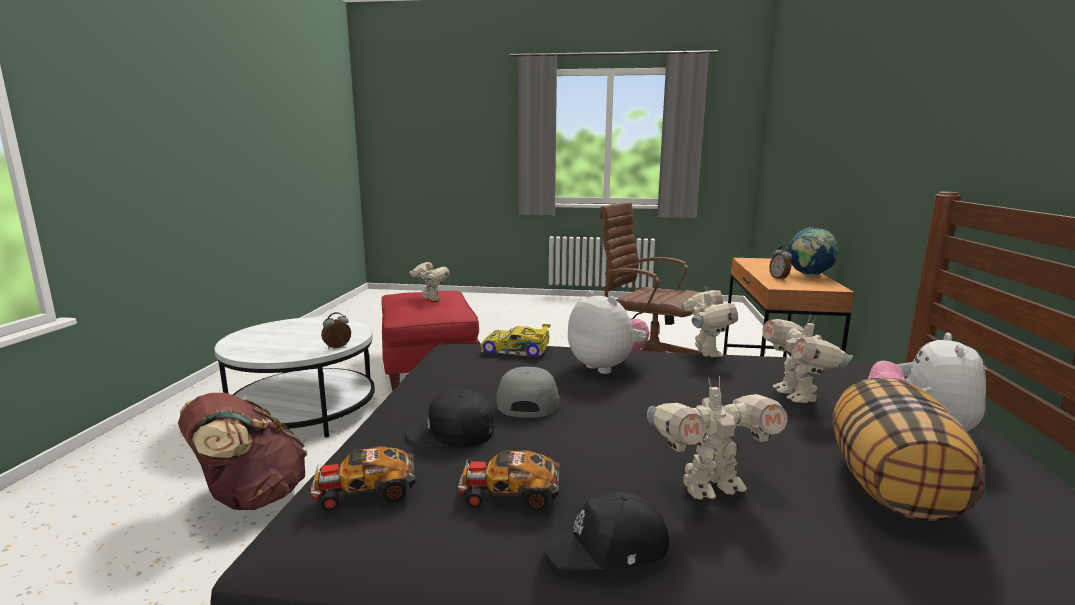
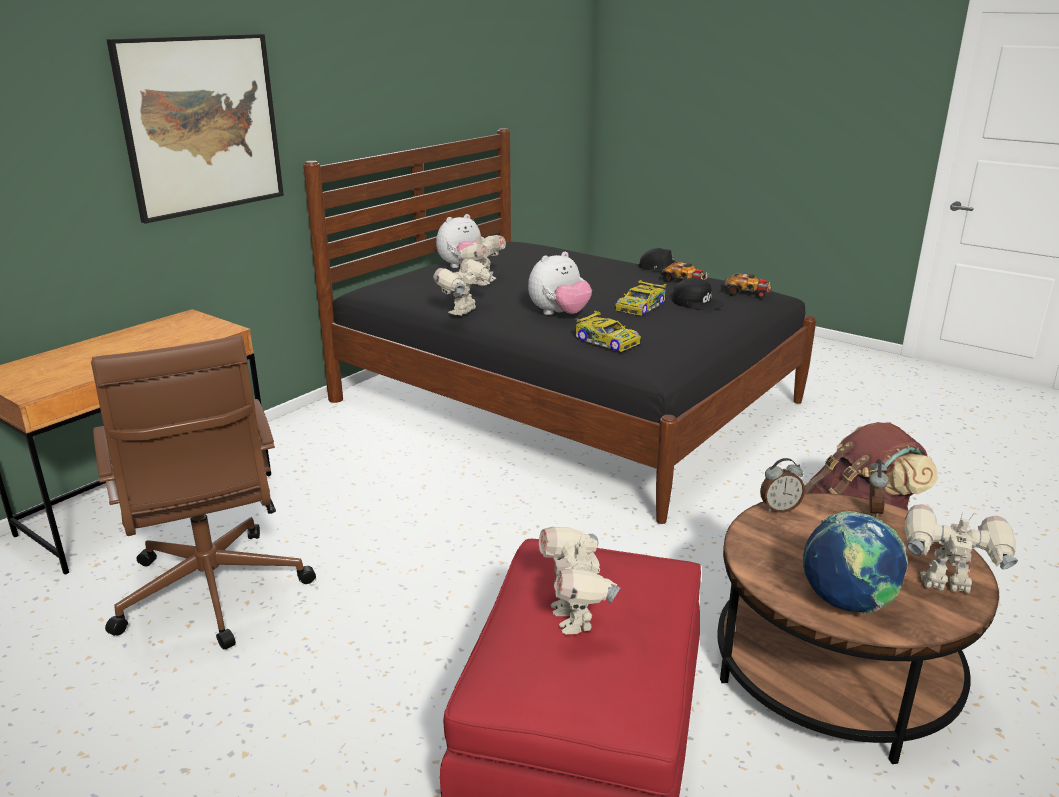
camera: 150 degrees left, 10 degrees up
white coffee table [214,317,375,438] -> brown coffee table [717,493,999,764]
grey cap [497,367,559,418] -> toy car [615,279,666,316]
plush toy [568,290,650,374] -> plush toy turned 120 degrees counterclockwise [528,252,592,315]
toy robot [647,376,788,500] -> toy robot moved to [905,504,1018,594]
alarm clock [769,246,792,280] -> alarm clock moved to [868,459,889,518]
globe [788,227,839,276] -> globe moved to [803,511,908,614]
pillow [833,378,983,521] -> none
none -> picture [106,34,284,224]

